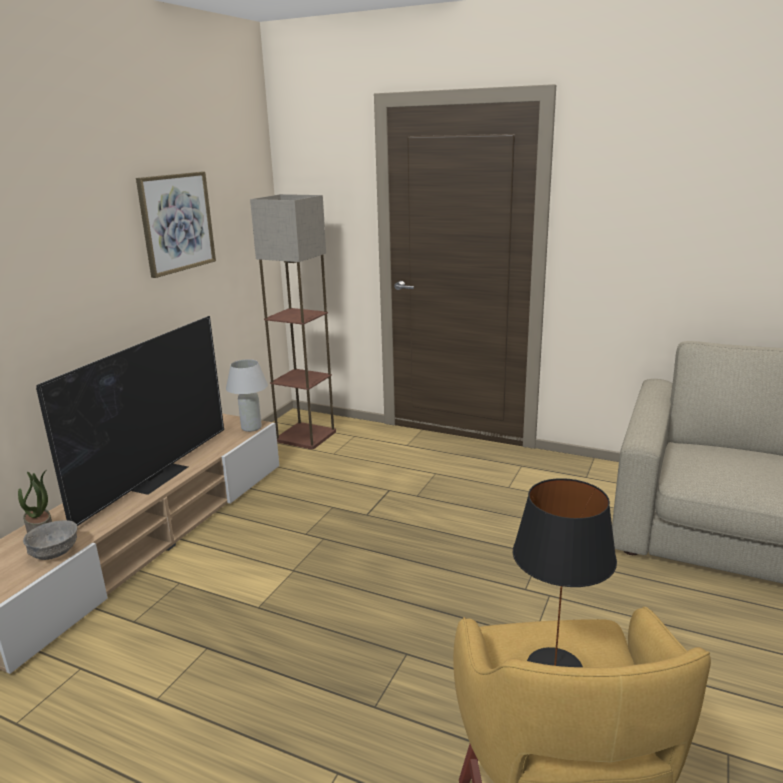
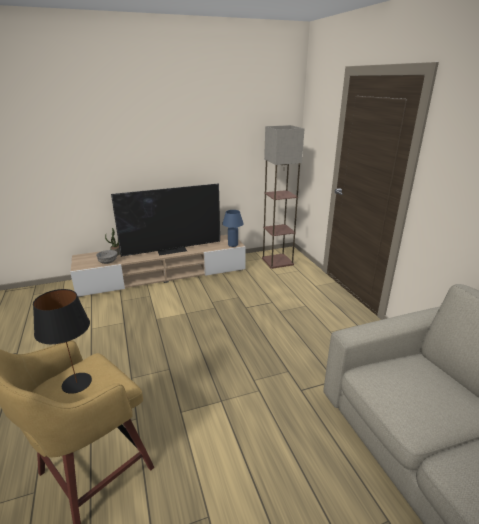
camera: 45 degrees right, 5 degrees up
picture [136,172,216,278] -> none
white table lamp [226,359,268,432] -> blue table lamp [222,210,244,247]

